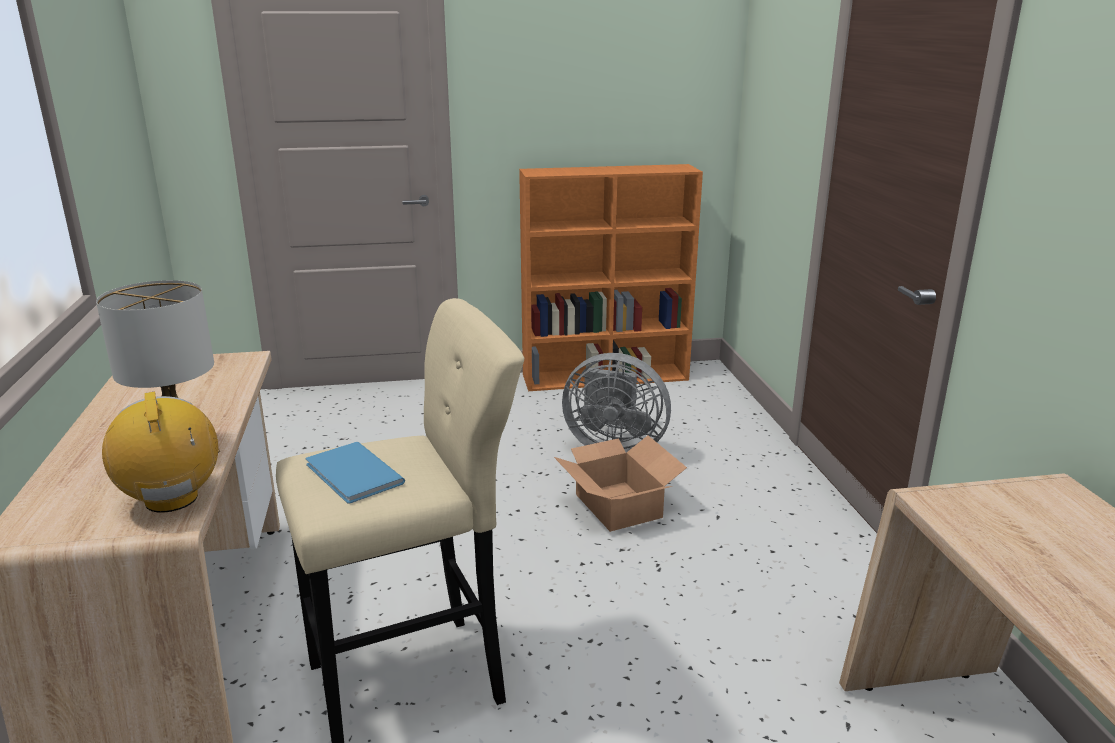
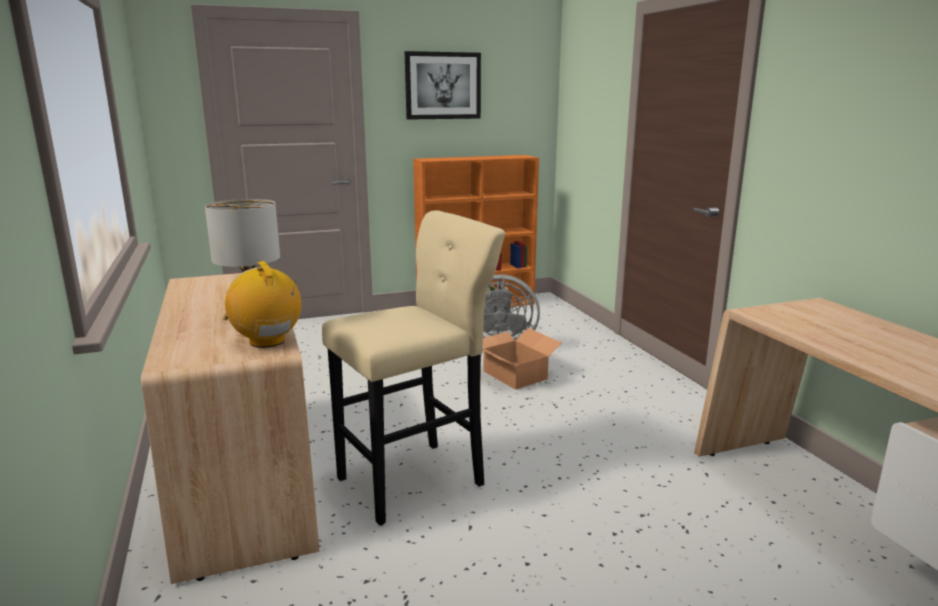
camera: 10 degrees left, 5 degrees down
blue book [306,442,405,504] -> none
none -> picture [405,51,481,120]

